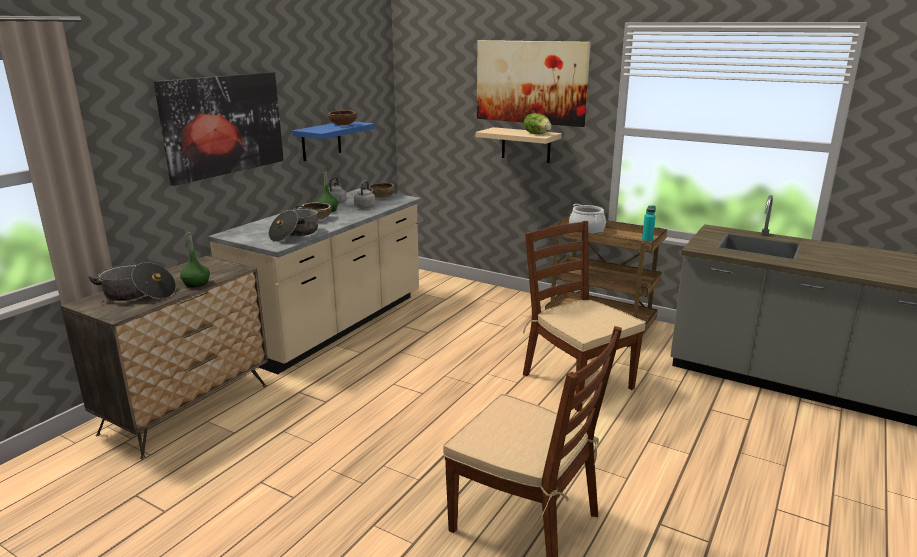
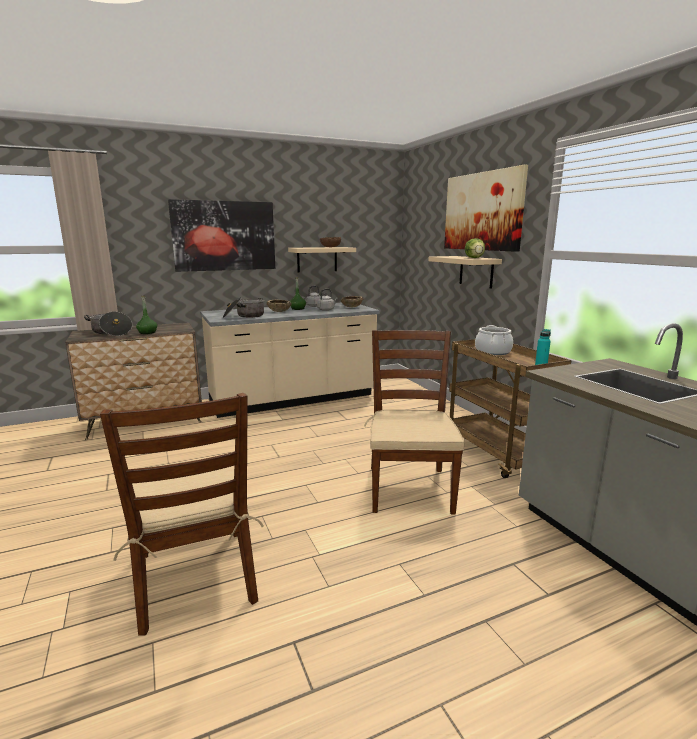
camera: 35 degrees right, 5 degrees down
blue shelf [292,122,375,161] -> beige shelf [288,247,356,273]

